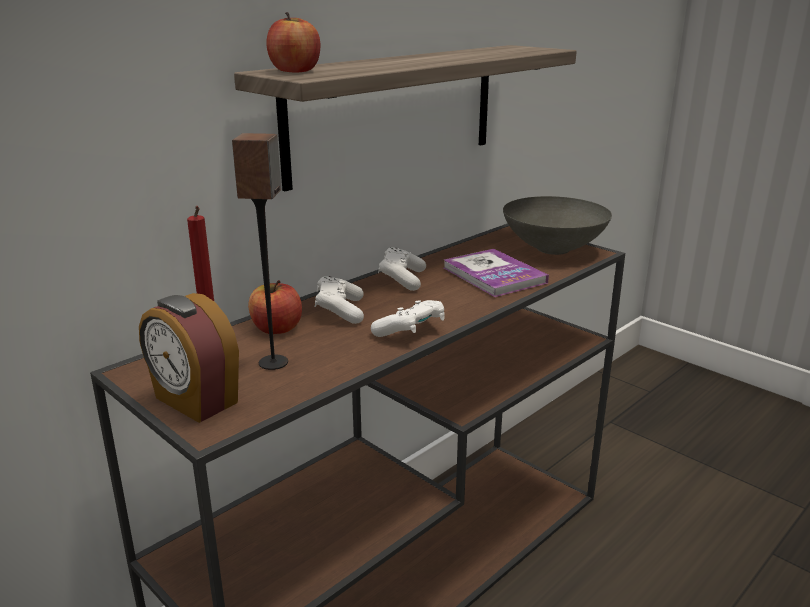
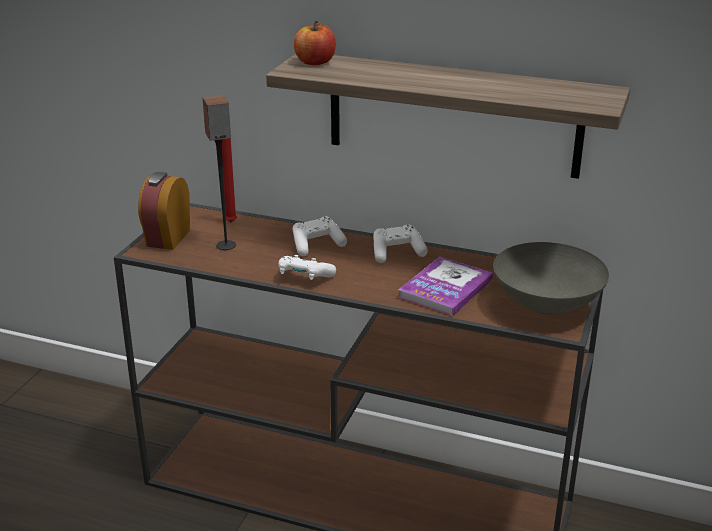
camera: 65 degrees right, 5 degrees up
apple [248,280,302,334] -> none

